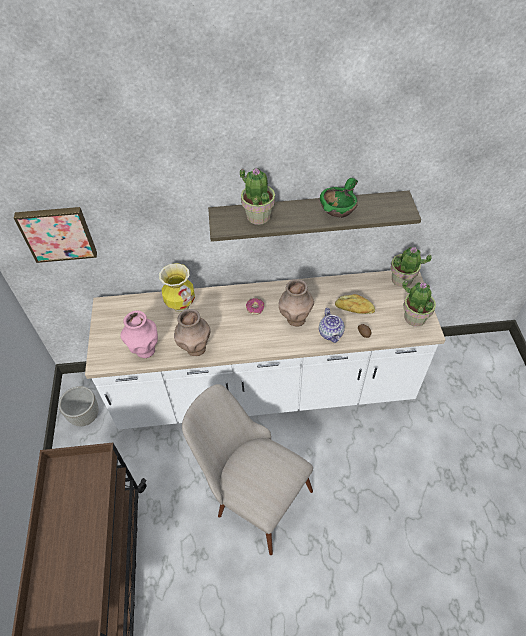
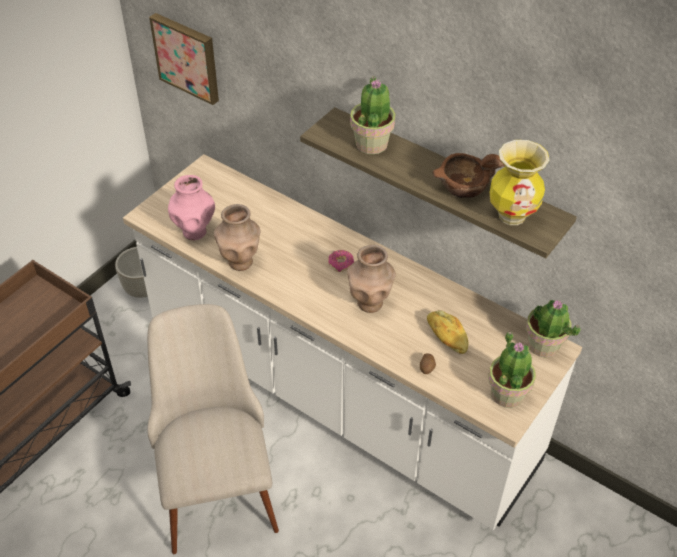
camera: 40 degrees right, 5 degrees down
vase [159,263,195,313] -> vase moved to [489,140,550,225]
teapot [319,308,345,343] -> none
green bowl [320,178,358,218] -> brown bowl [433,153,505,198]

